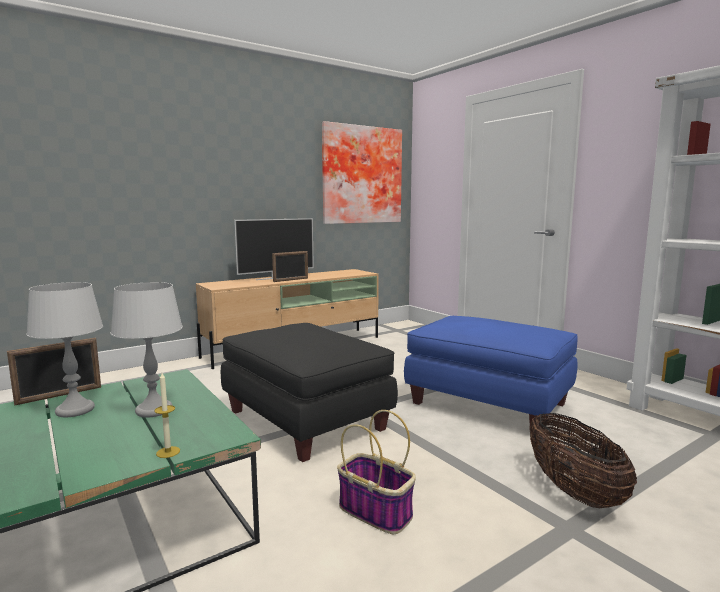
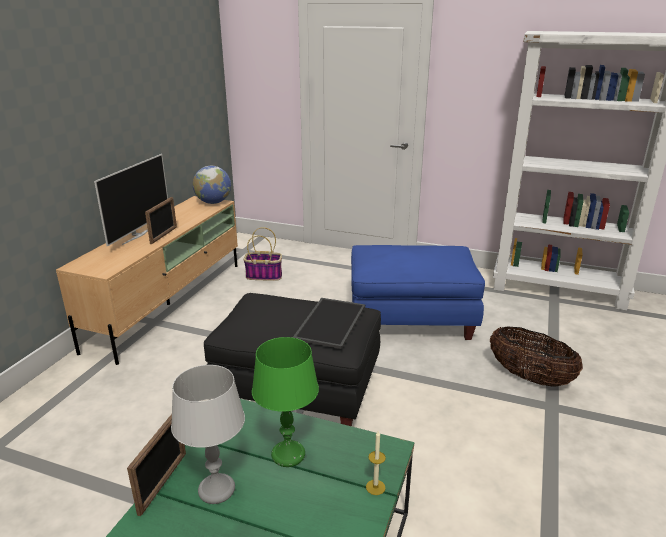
camera: 35 degrees left, 15 degrees up
grey table lamp [111,282,183,417] -> green table lamp [252,337,319,467]
picture [322,121,402,224] -> none
basket [337,410,416,534] -> basket moved to [243,227,282,281]
none -> globe [192,166,231,204]
none -> tray [292,298,365,349]

